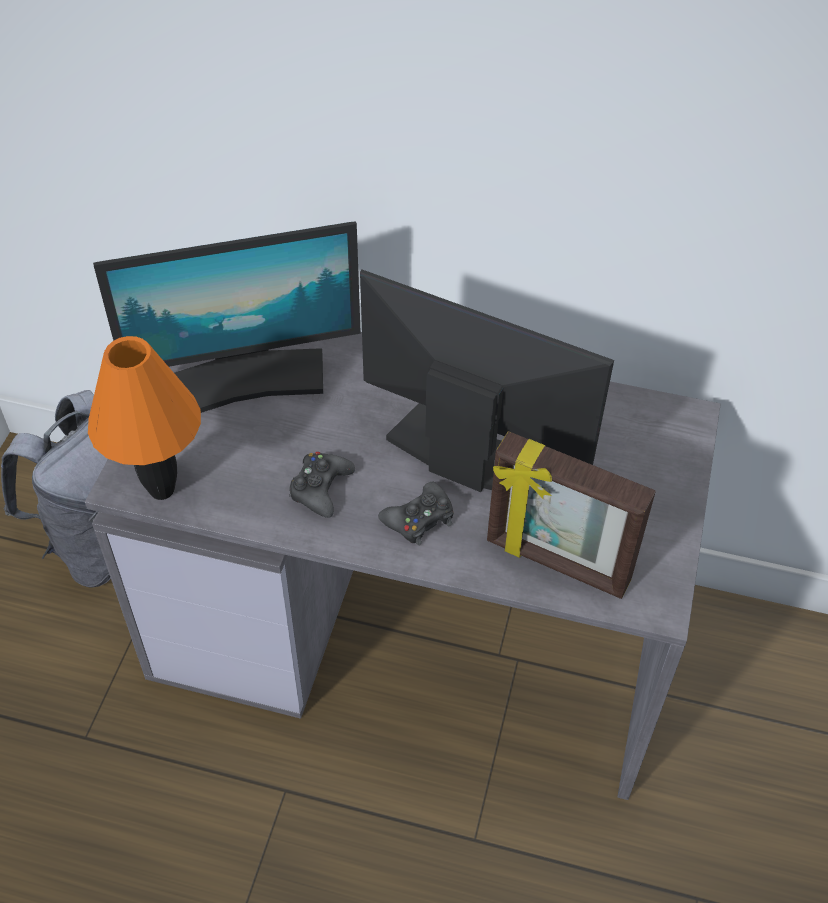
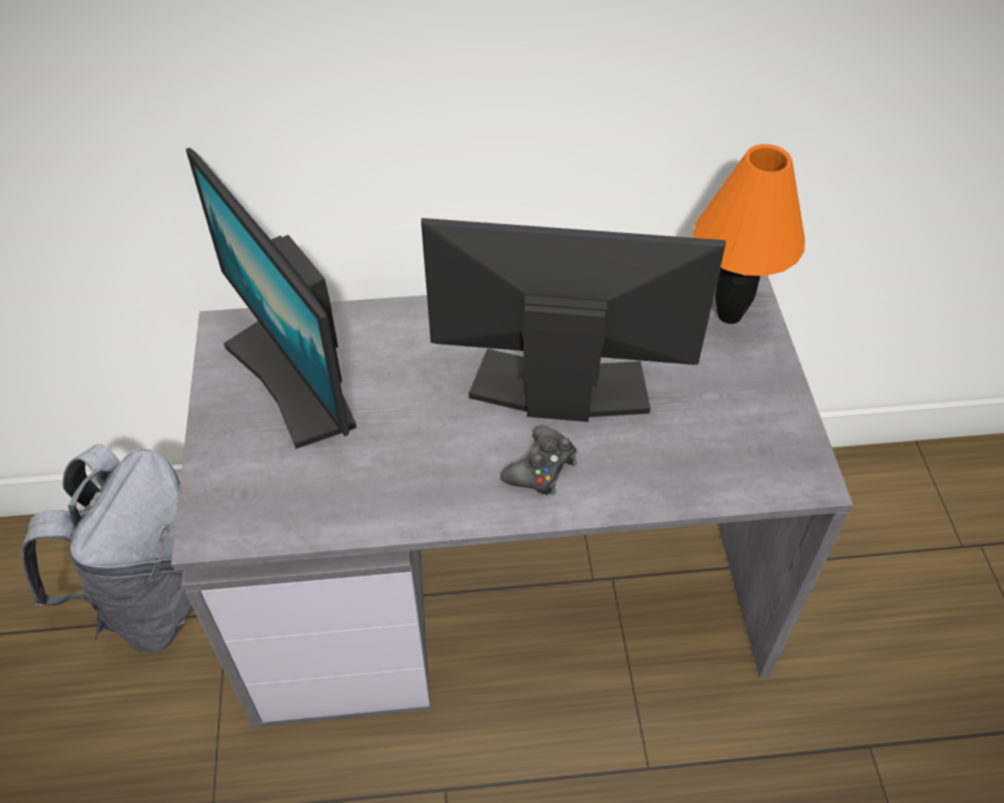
camera: 20 degrees left, 0 degrees up
orange table lamp [88,336,201,500] -> orange table lamp moved to [693,144,805,324]
monitor [93,221,361,413] -> monitor turned 90 degrees clockwise [186,148,357,449]
black game controller [289,452,355,518] -> none
picture frame [487,431,656,599] -> none

